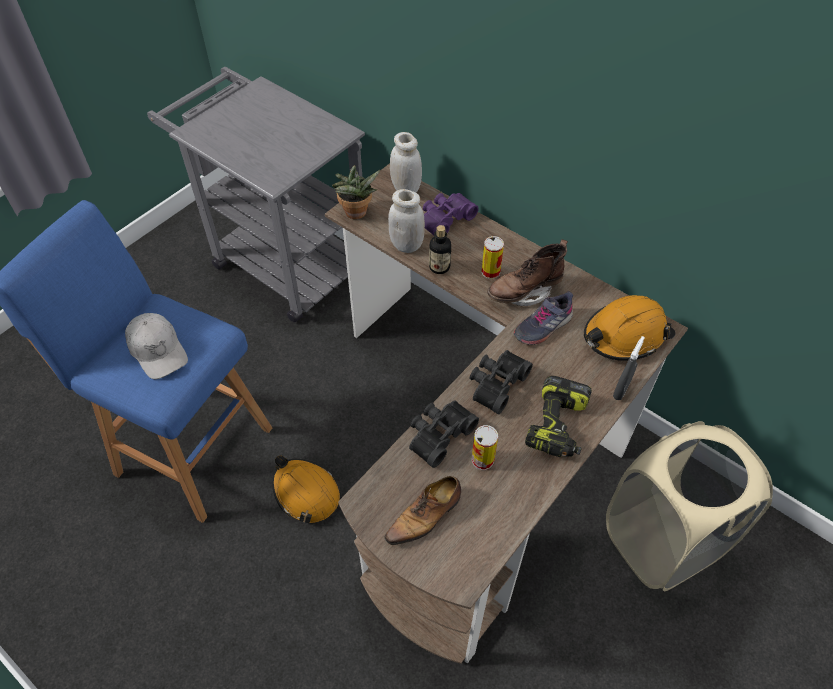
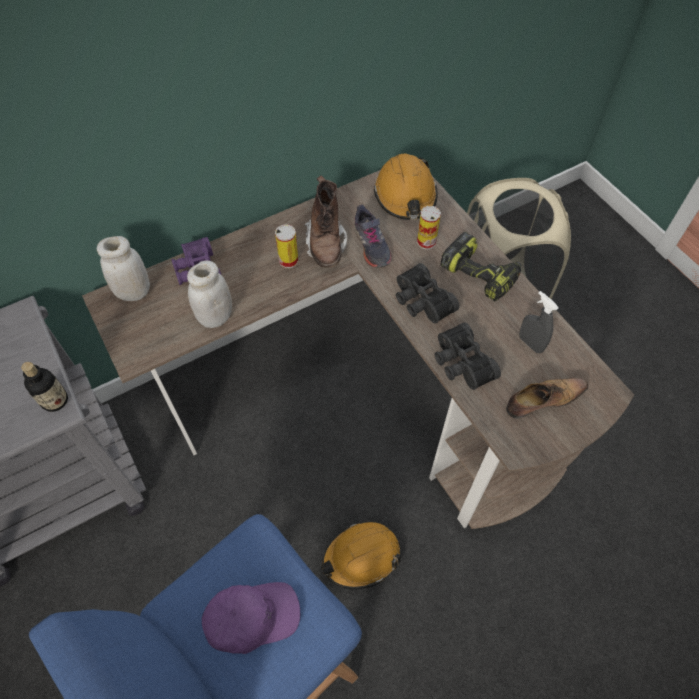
camera: 70 degrees left, 5 degrees up
white cap [125,313,188,379] -> purple cap [202,582,300,654]
potted plant [332,165,380,219] -> none
shoe [384,476,461,547] -> shoe turned 90 degrees counterclockwise [506,378,588,419]
bottle [429,225,451,274] -> bottle moved to [21,362,68,412]
can [472,425,498,470] -> can moved to [417,206,441,249]
grey spray bottle [613,336,645,400] -> grey spray bottle moved to [519,291,558,353]

